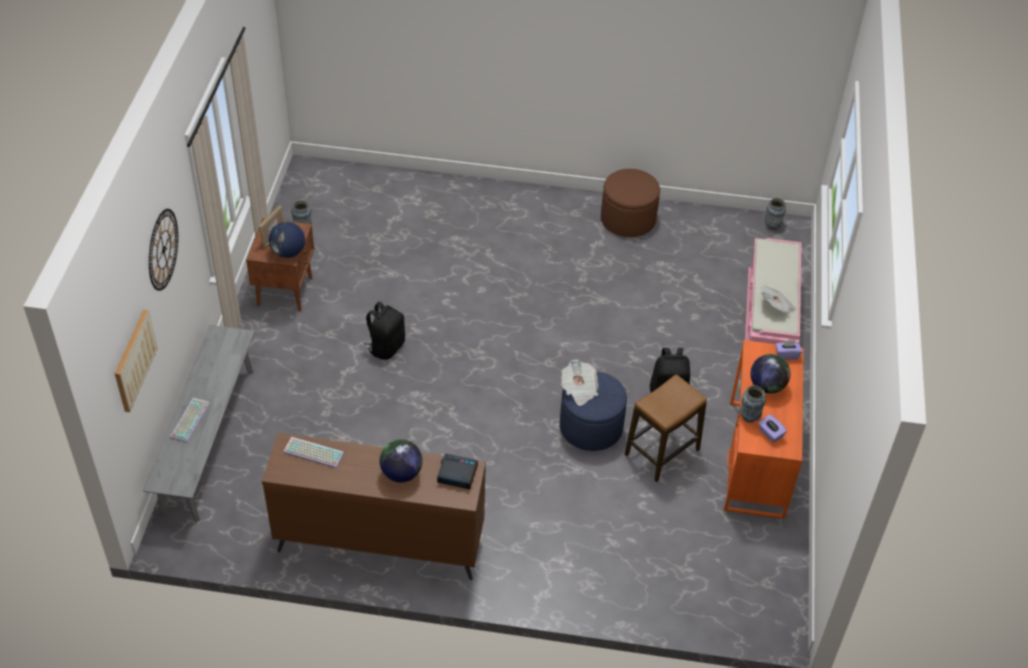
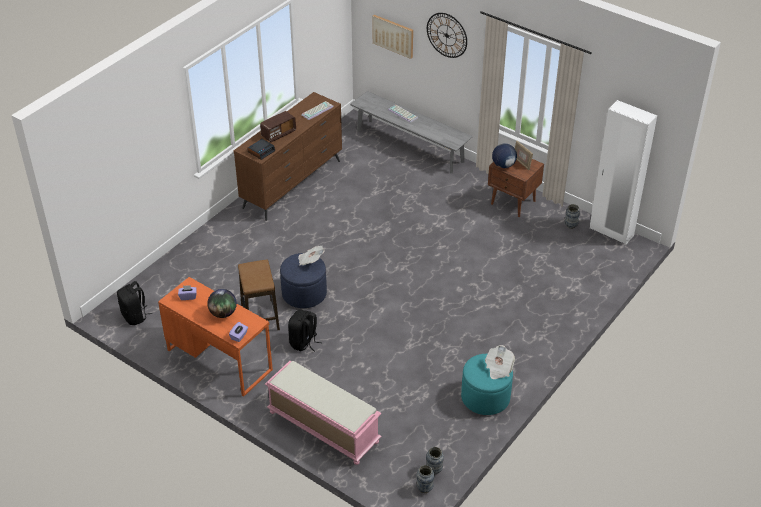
camera: 120 degrees right, 5 degrees down
black backpack [364,302,405,360] -> black backpack moved to [117,281,152,325]
globe [380,439,423,482] -> radio [260,111,296,142]
brown ottoman [601,169,660,237] -> turquoise ottoman [461,354,513,415]
vase [740,385,766,423] -> vase moved to [426,447,444,475]
newspaper [760,286,796,313] -> newspaper moved to [485,345,515,379]
none -> white wardrobe [590,100,657,244]

